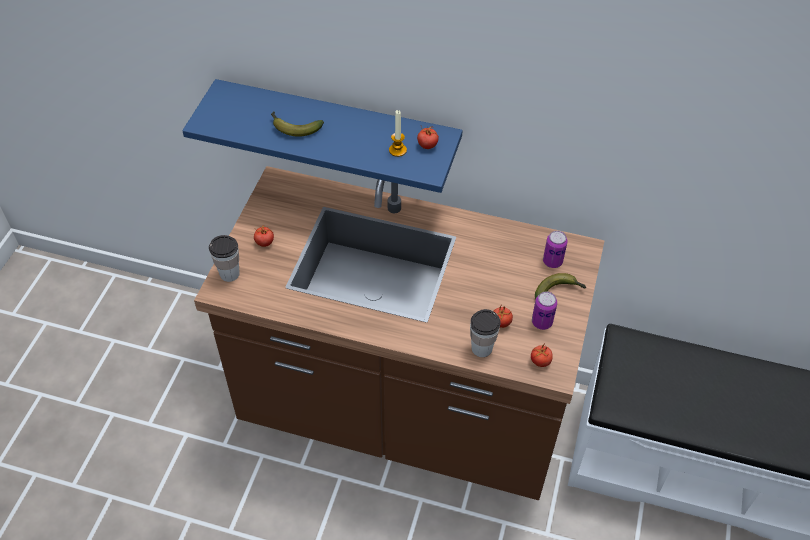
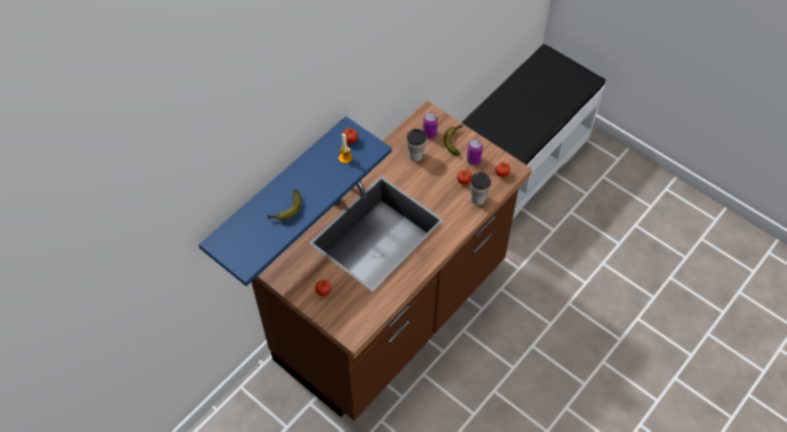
camera: 65 degrees left, 5 degrees up
cup [209,235,240,282] -> cup moved to [407,129,426,161]

